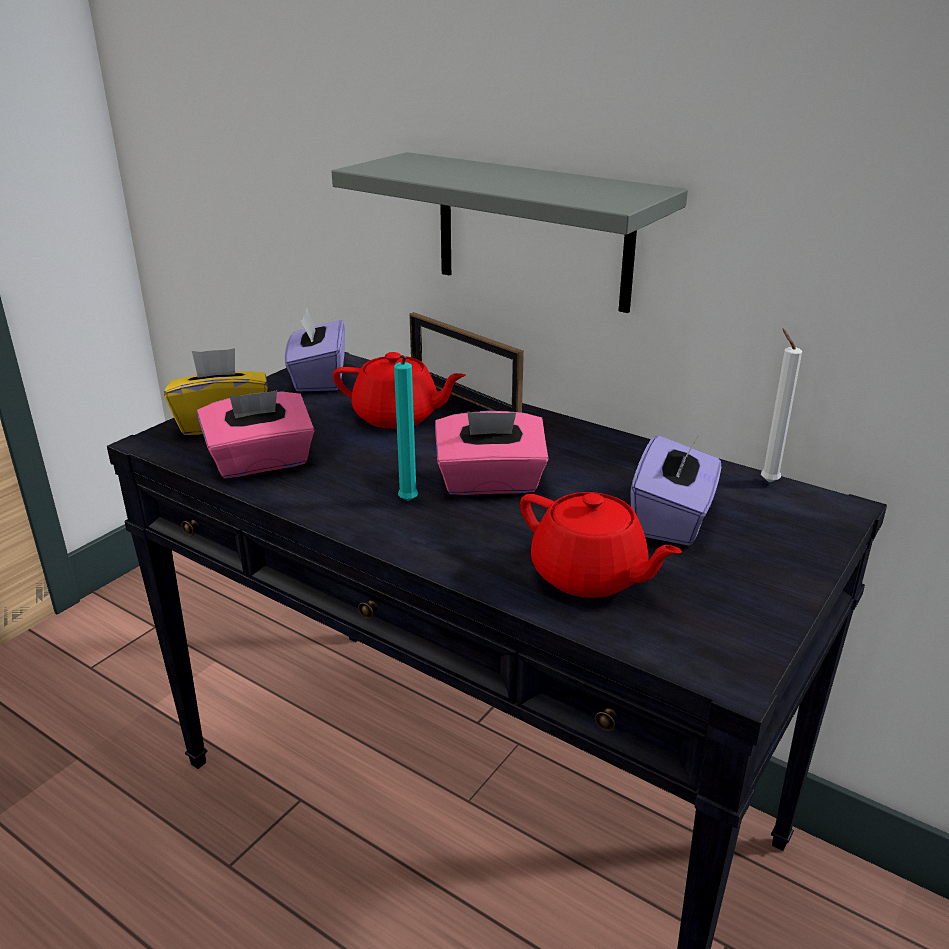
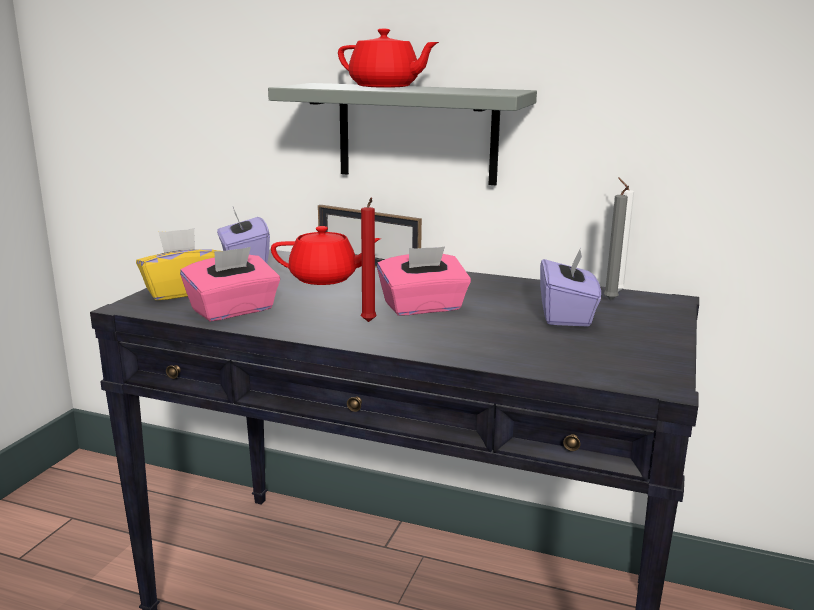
camera: 15 degrees left, 10 degrees down
turquoise candle [394,355,418,501] -> red candle [361,198,376,322]
red teapot [520,492,682,598] -> red teapot moved to [338,28,439,88]
none -> grey candle [604,186,629,300]

